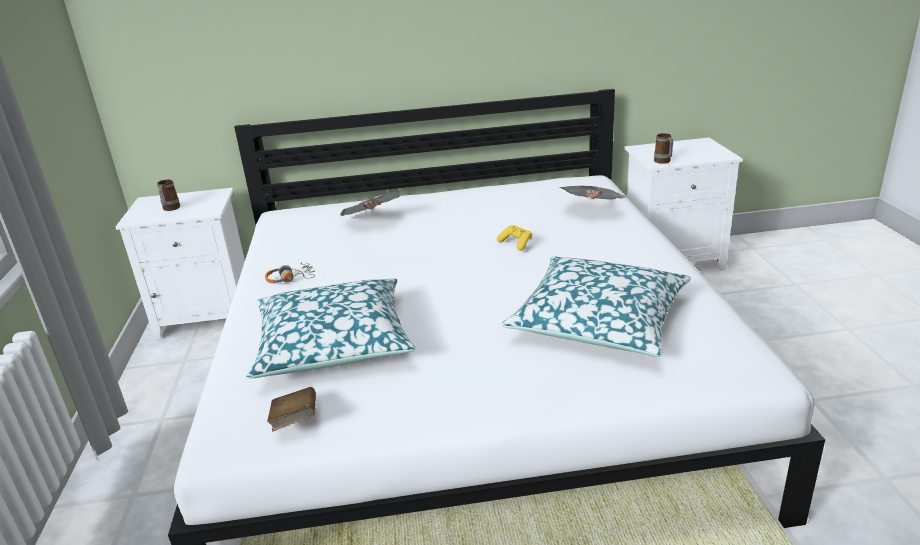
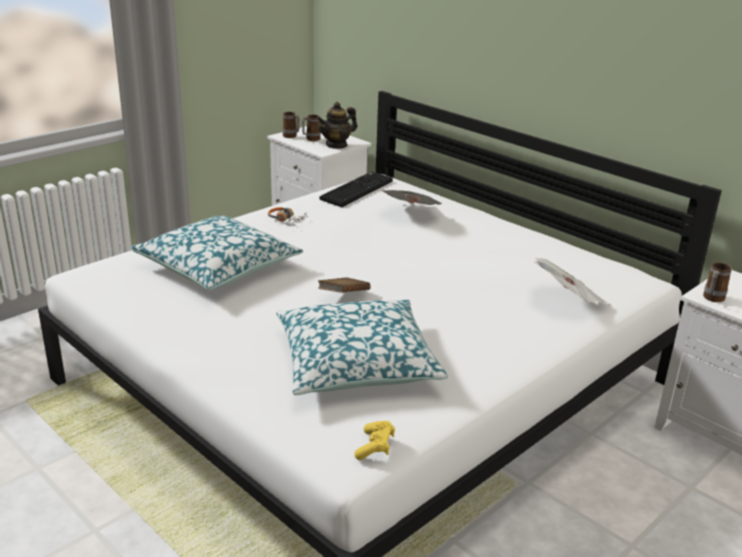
camera: 50 degrees right, 0 degrees up
brown book [267,387,316,431] -> brown book moved to [318,278,371,293]
yellow game controller [497,225,532,251] -> yellow game controller moved to [354,421,395,460]
none -> mug [282,112,299,138]
none -> teapot [316,102,357,149]
none -> keyboard [319,172,393,207]

